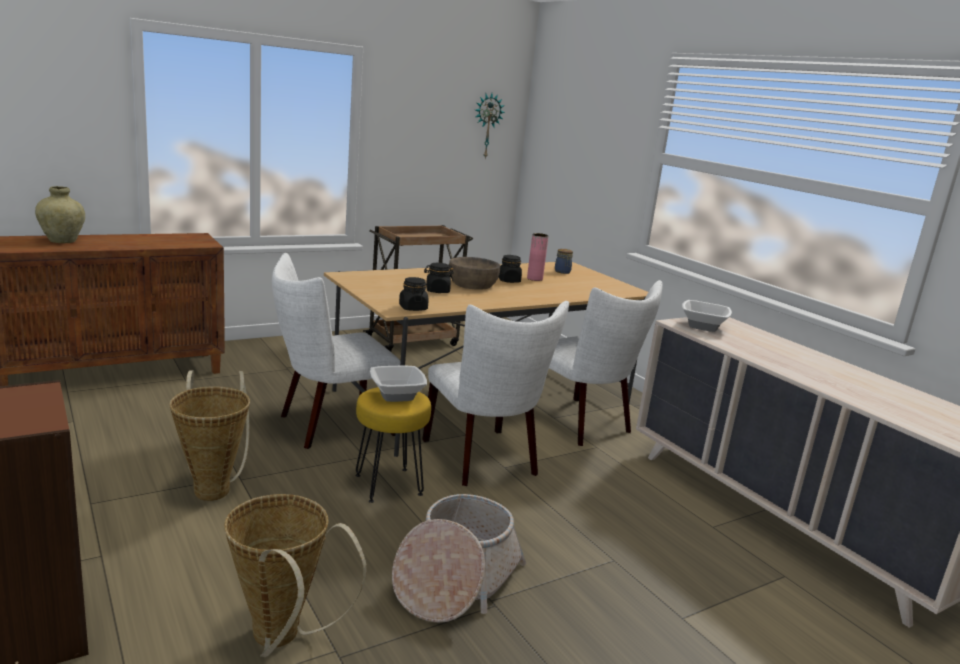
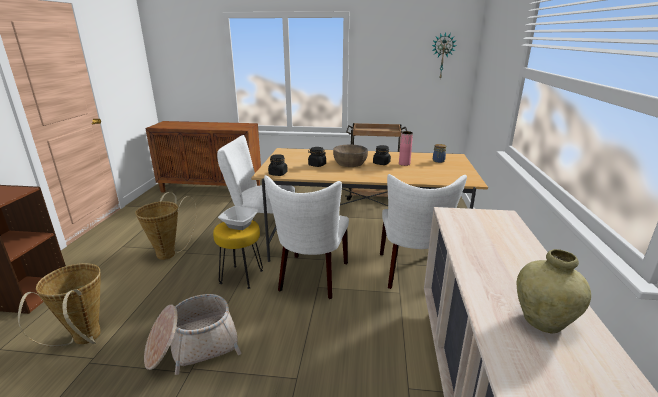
camera: 40 degrees right, 5 degrees up
beige vase [35,186,85,243] -> beige vase moved to [517,249,591,333]
bowl [682,300,732,332] -> none

